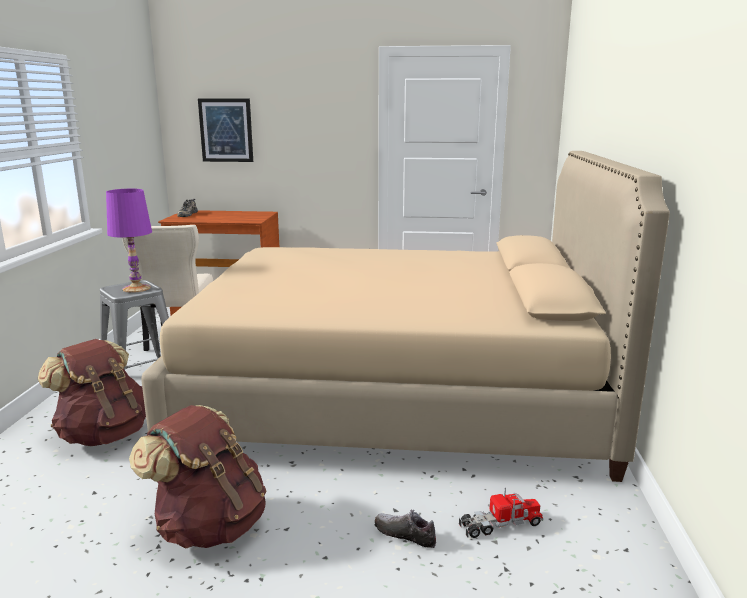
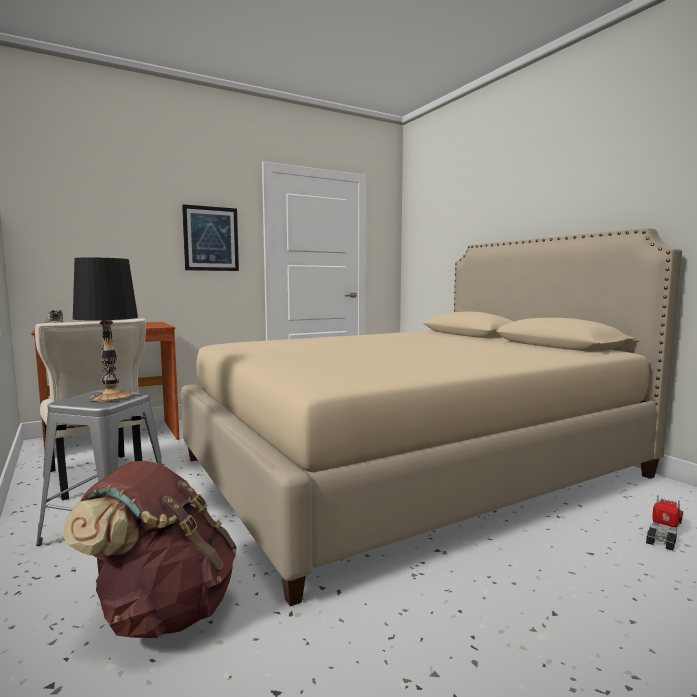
camera: 35 degrees left, 10 degrees down
purple table lamp [106,189,152,293] -> black table lamp [73,258,138,402]
brown backpack [129,405,266,548] -> none
picture [198,99,253,162] -> picture moved to [182,204,239,271]
shoe [375,510,436,548] -> none

